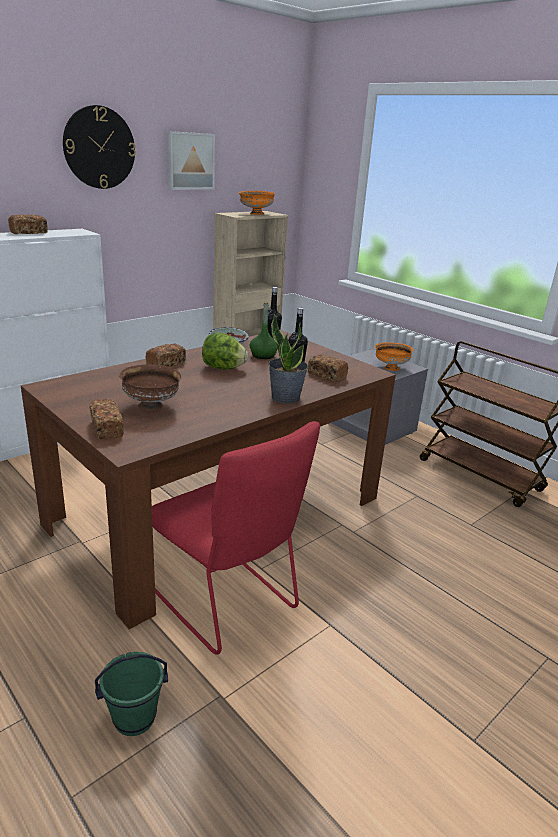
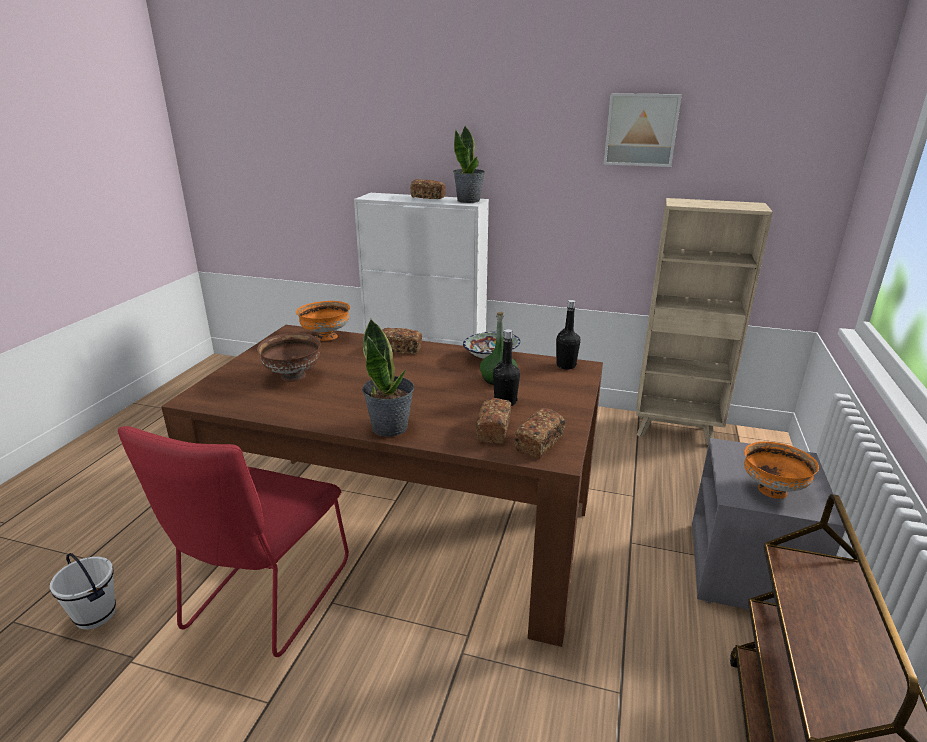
camera: 60 degrees right, 0 degrees up
wall clock [63,105,136,189] -> none
bread [89,399,124,439] -> bread moved to [515,408,565,459]
green bucket [95,652,168,736] -> white bucket [50,553,116,630]
lettuce [202,333,248,369] -> none
orange bowl [239,191,275,215] -> orange bowl moved to [296,301,350,341]
none -> potted plant [453,126,485,203]

